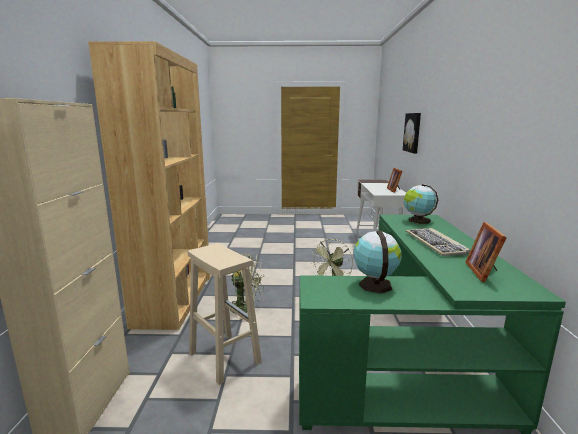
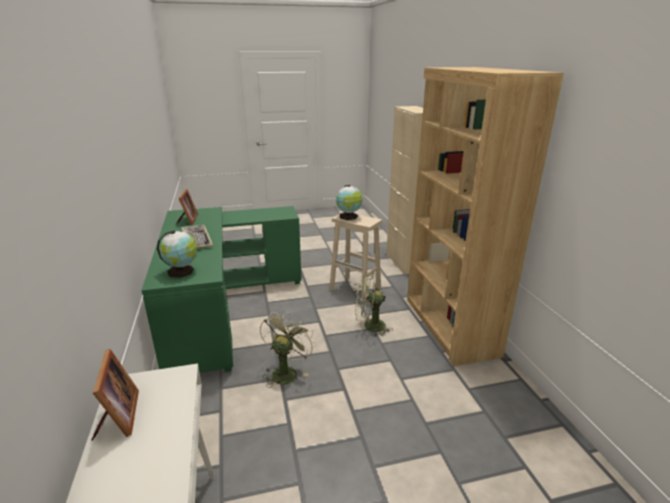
camera: 165 degrees right, 10 degrees up
globe [353,231,402,294] -> globe moved to [336,185,363,220]
picture [403,113,421,153] -> none

